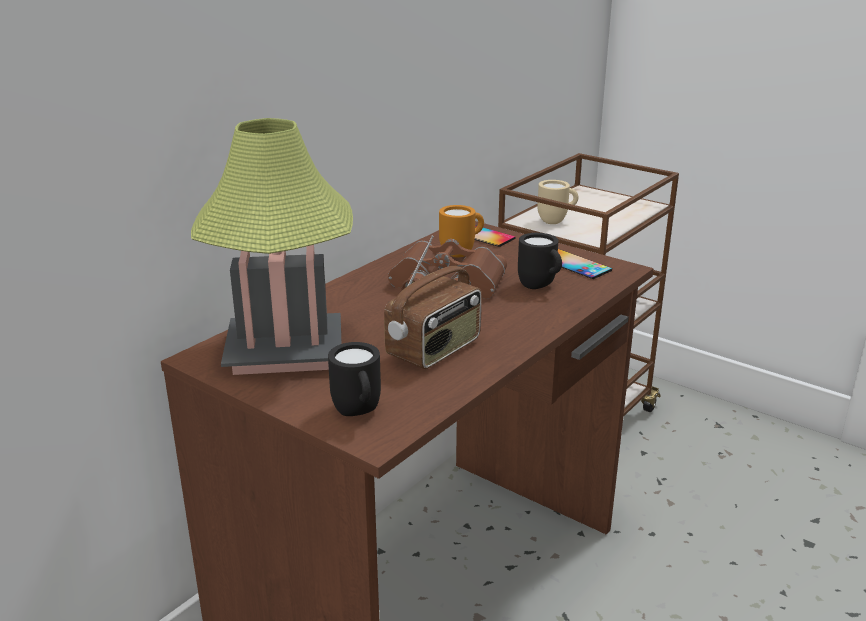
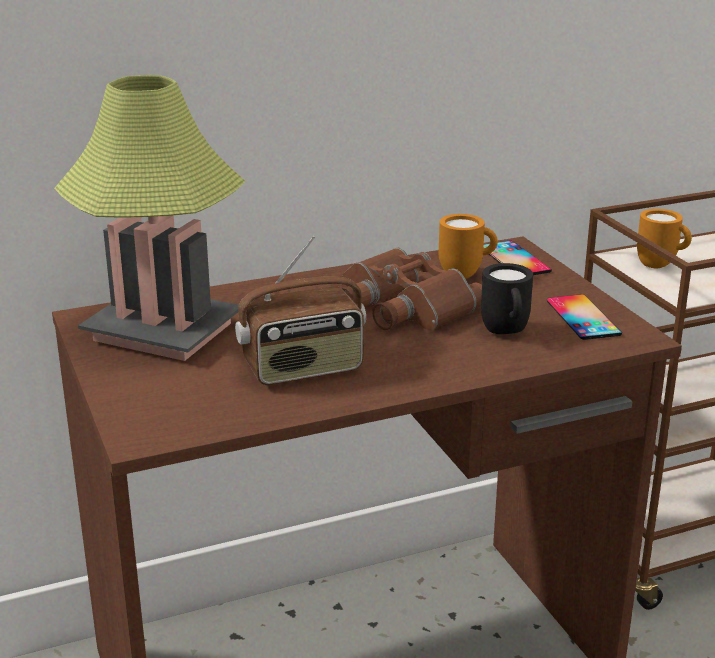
camera: 30 degrees right, 0 degrees up
black mug [328,342,381,416] -> none
beige mug [537,180,578,224] -> orange mug [637,209,692,268]

